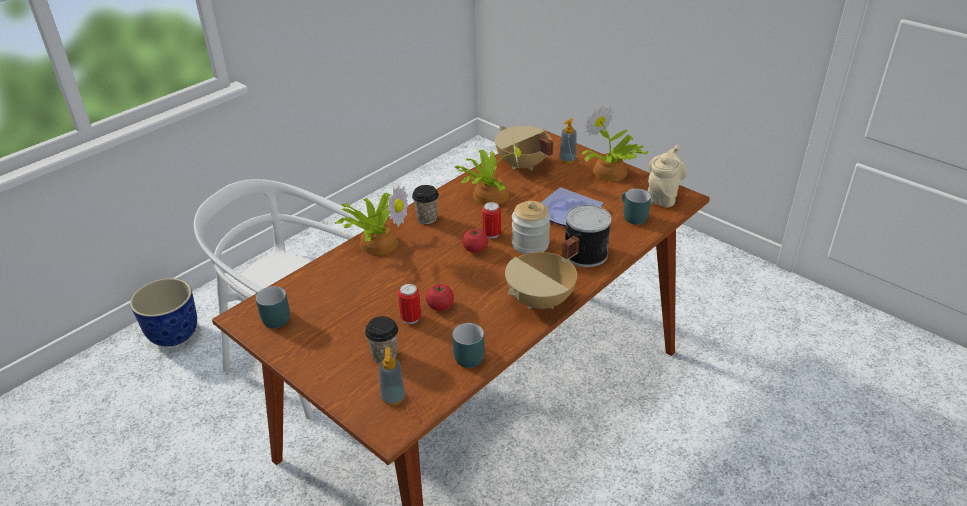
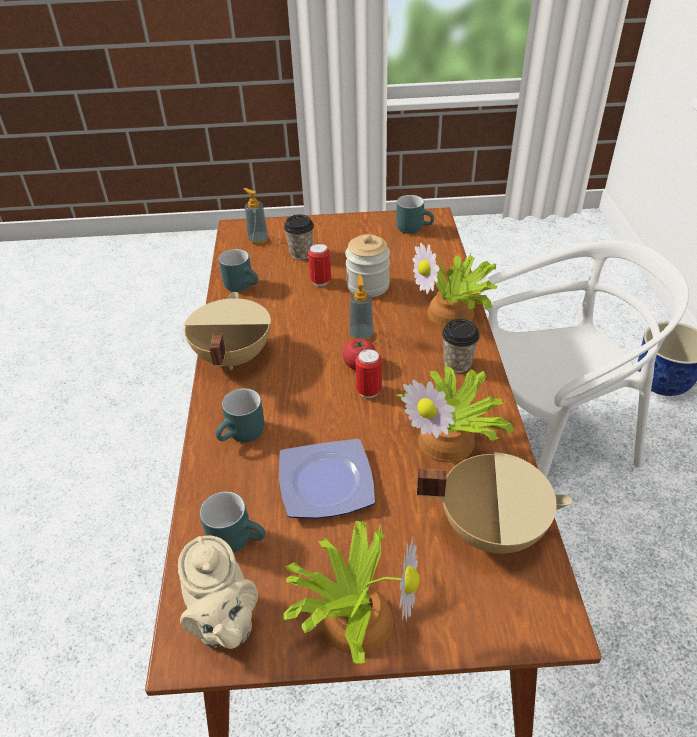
camera: 135 degrees right, 5 degrees up
tomato [426,284,454,311] -> none
jar [512,201,551,254] -> jar moved to [345,234,390,297]
soap dispenser [559,118,577,164] -> soap dispenser moved to [349,275,374,340]
can [565,205,612,267] -> turquoise mug [216,388,264,443]

